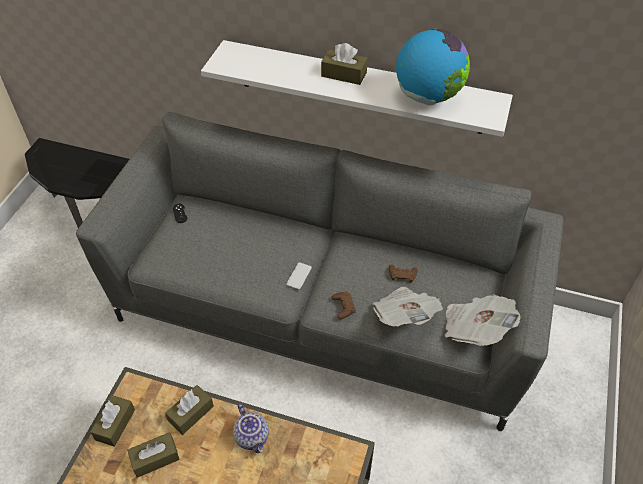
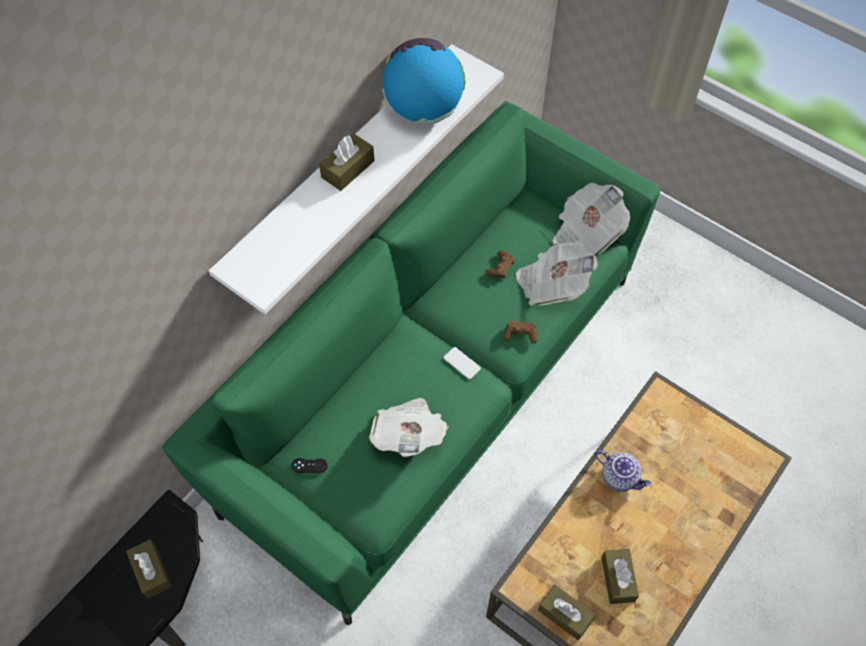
camera: 70 degrees left, 10 degrees up
grey sofa [76,112,563,431] -> green sofa [163,101,660,625]
brown tissue box [165,385,214,435] -> brown tissue box moved to [126,539,172,599]
teapot [233,404,269,453] -> teapot turned 45 degrees clockwise [595,450,652,492]
none -> newspaper [369,398,449,457]

